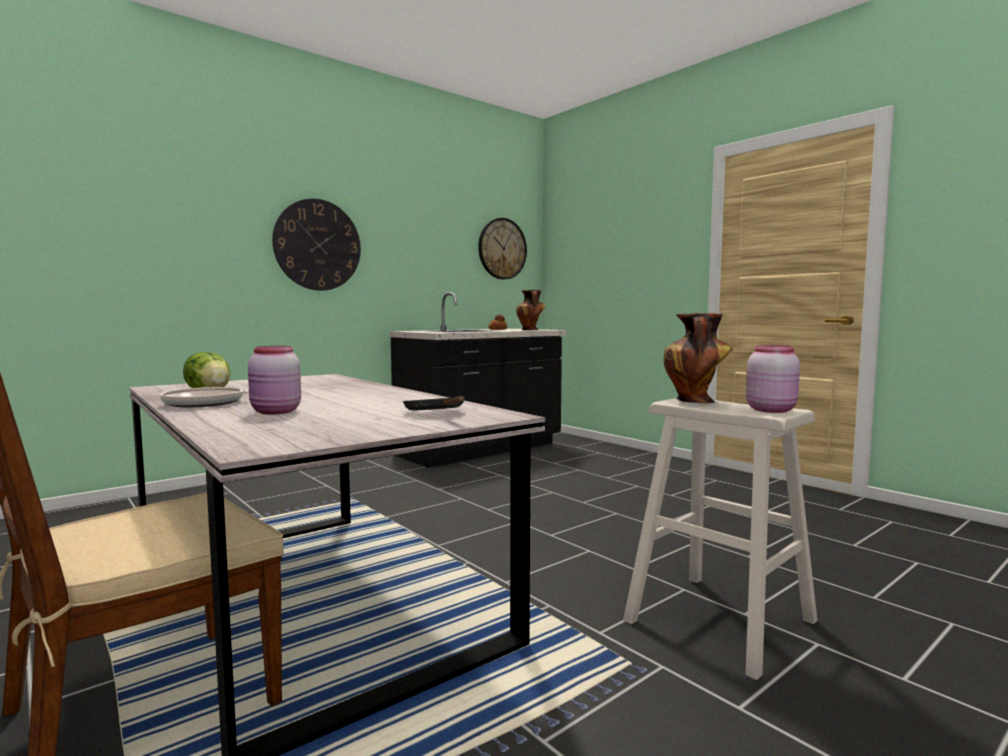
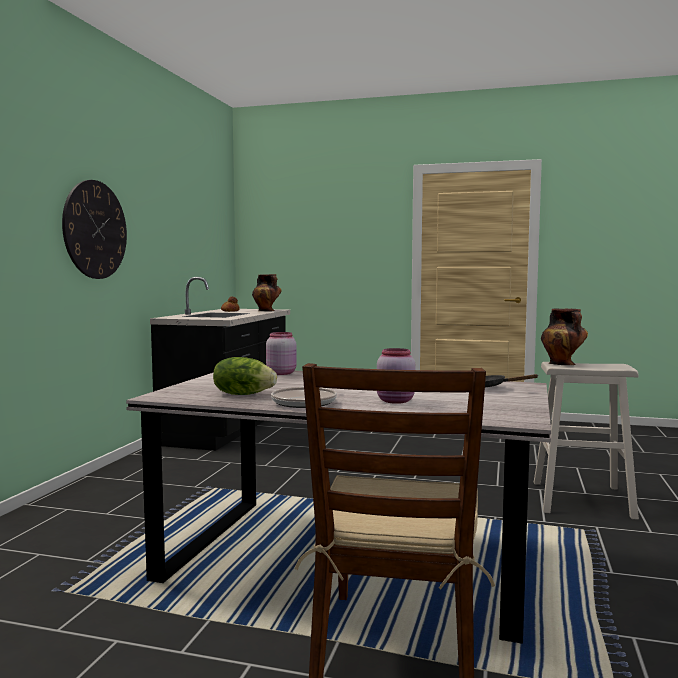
camera: 35 degrees left, 0 degrees up
wall clock [478,218,527,279] -> none
pink jar [746,345,800,413] -> pink jar moved to [266,332,297,375]

